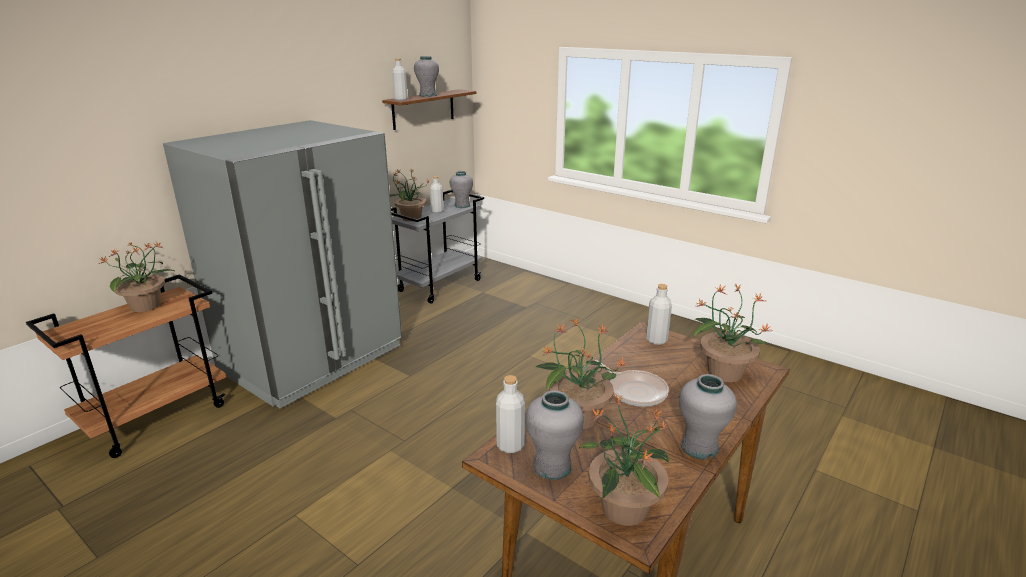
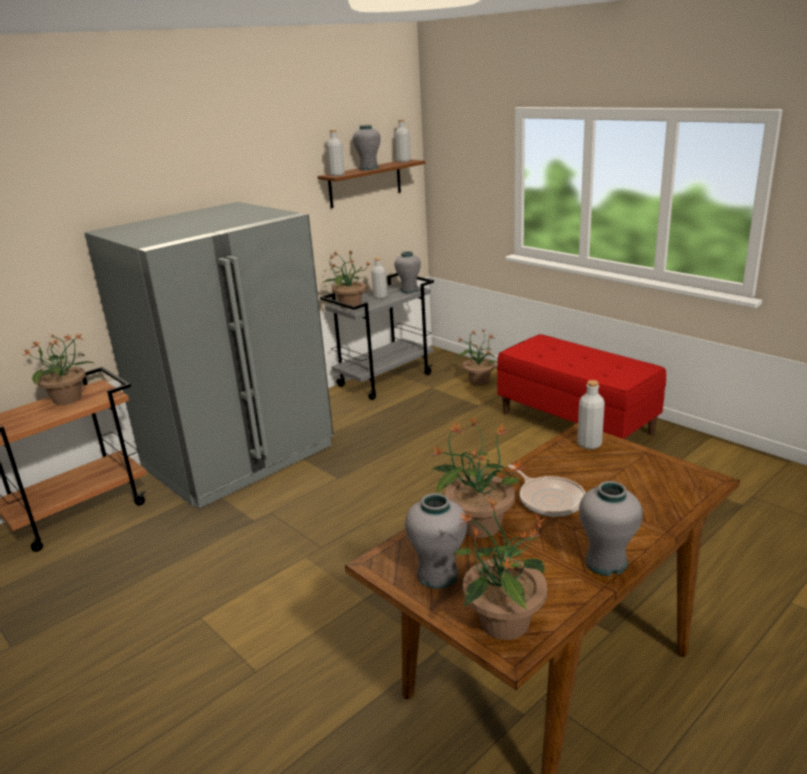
camera: 10 degrees right, 0 degrees up
grey bottle [496,375,525,453] -> grey bottle moved to [395,119,411,162]
potted plant [694,283,771,382] -> potted plant moved to [456,329,497,385]
none -> red bench [497,334,666,440]

